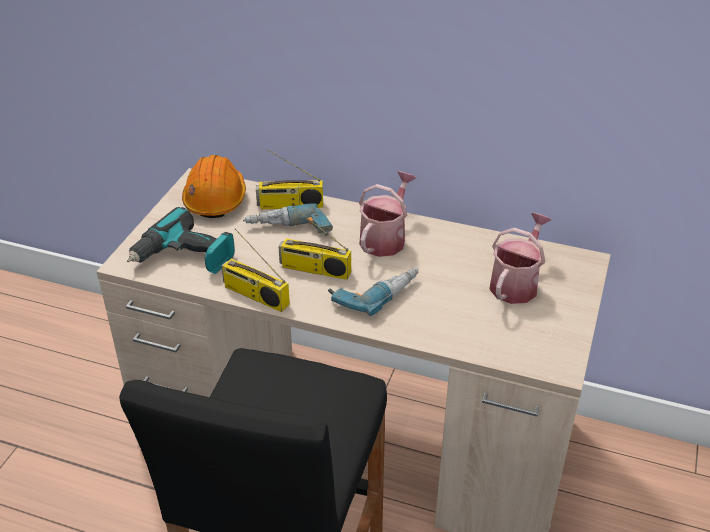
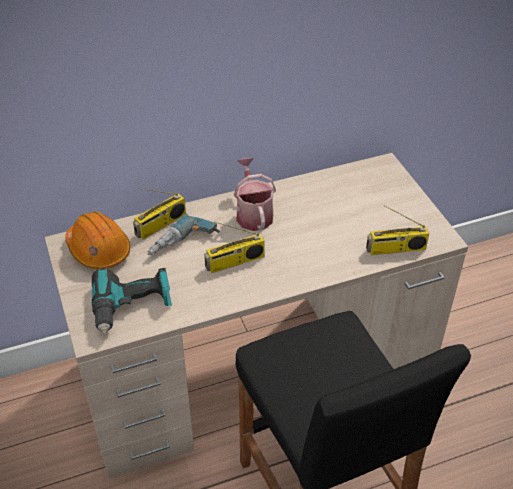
camera: 40 degrees left, 5 degrees up
radio [221,228,290,312] -> radio moved to [366,205,429,255]
power drill [328,268,419,316] -> none
watering can [489,213,552,304] -> none

